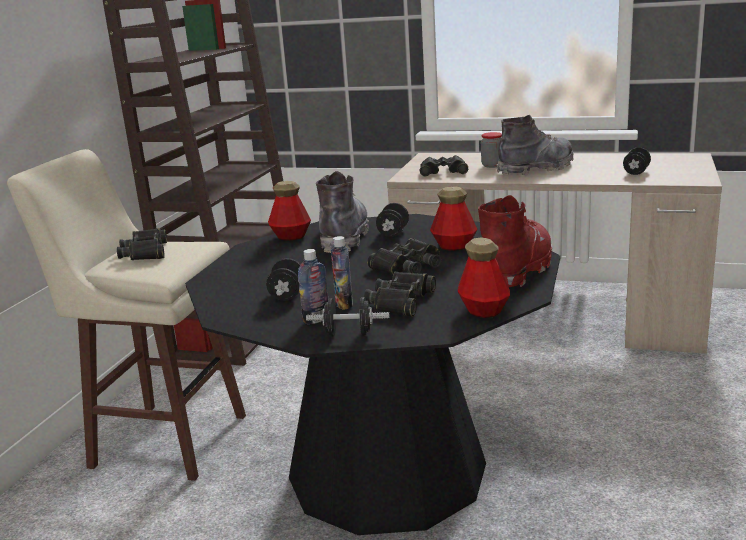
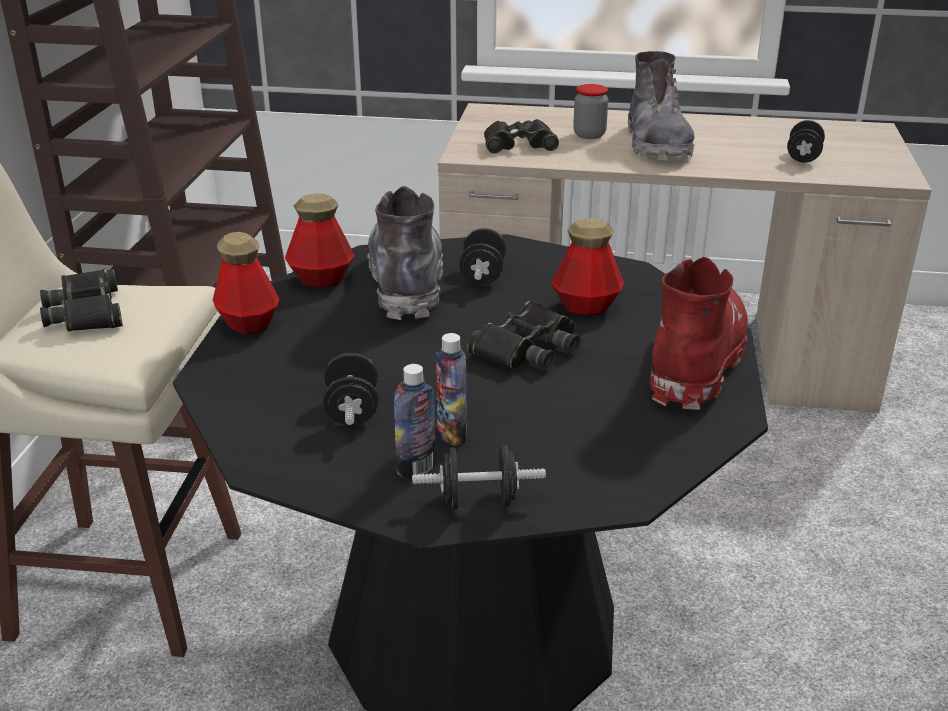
camera: 10 degrees left, 10 degrees up
black binoculars [364,272,436,317] -> none
bottle [457,238,510,318] -> bottle moved to [213,232,279,335]
grey boot [496,115,574,175] -> grey boot turned 120 degrees clockwise [628,51,695,161]

